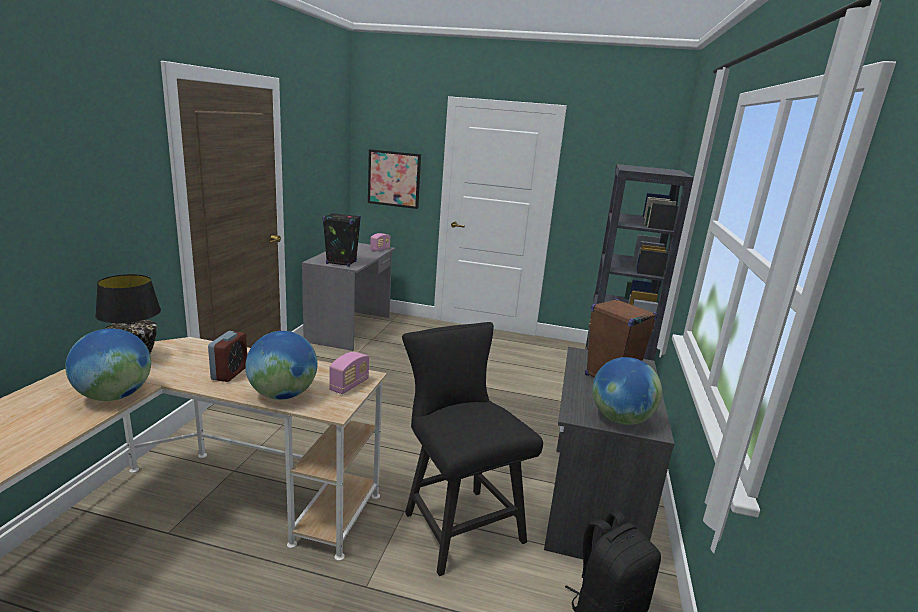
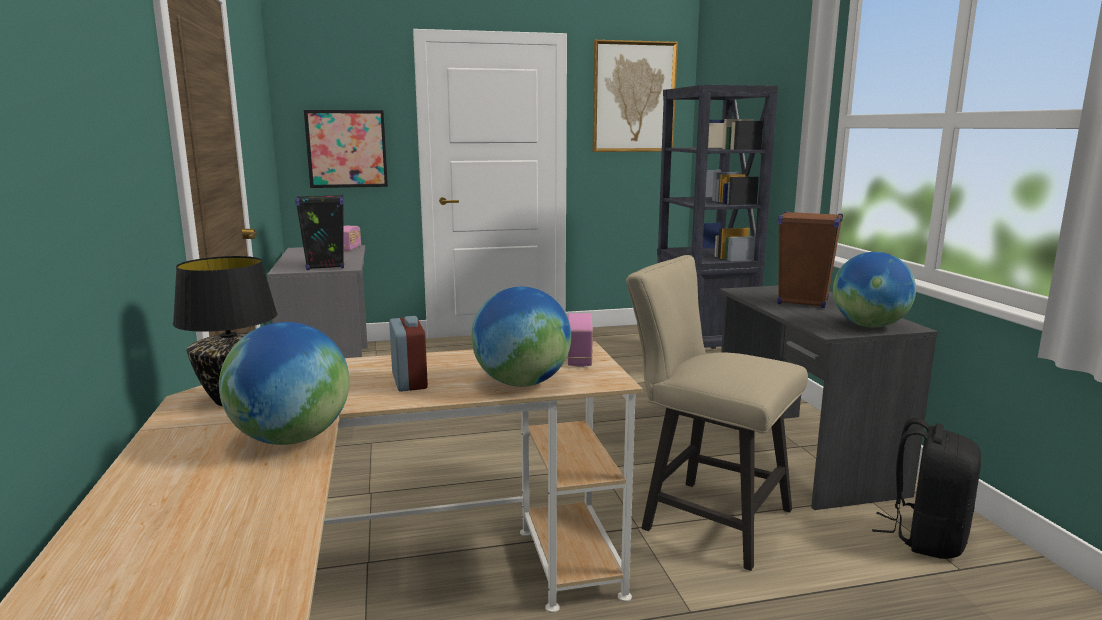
camera: 25 degrees left, 5 degrees down
black chair [402,322,543,576] -> beige chair [626,255,808,571]
none -> picture [593,40,678,152]

